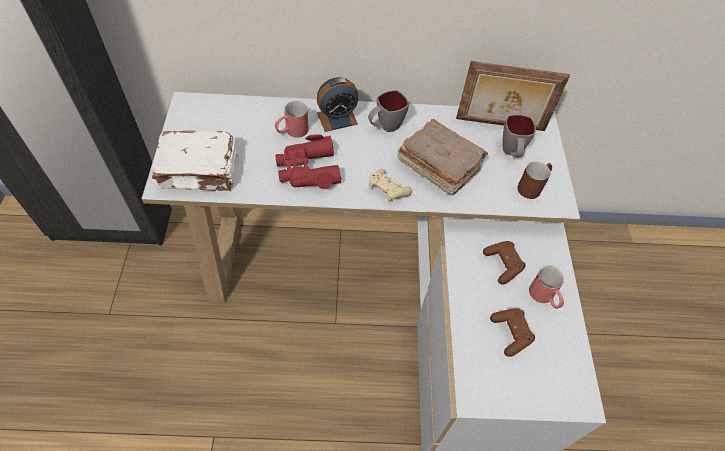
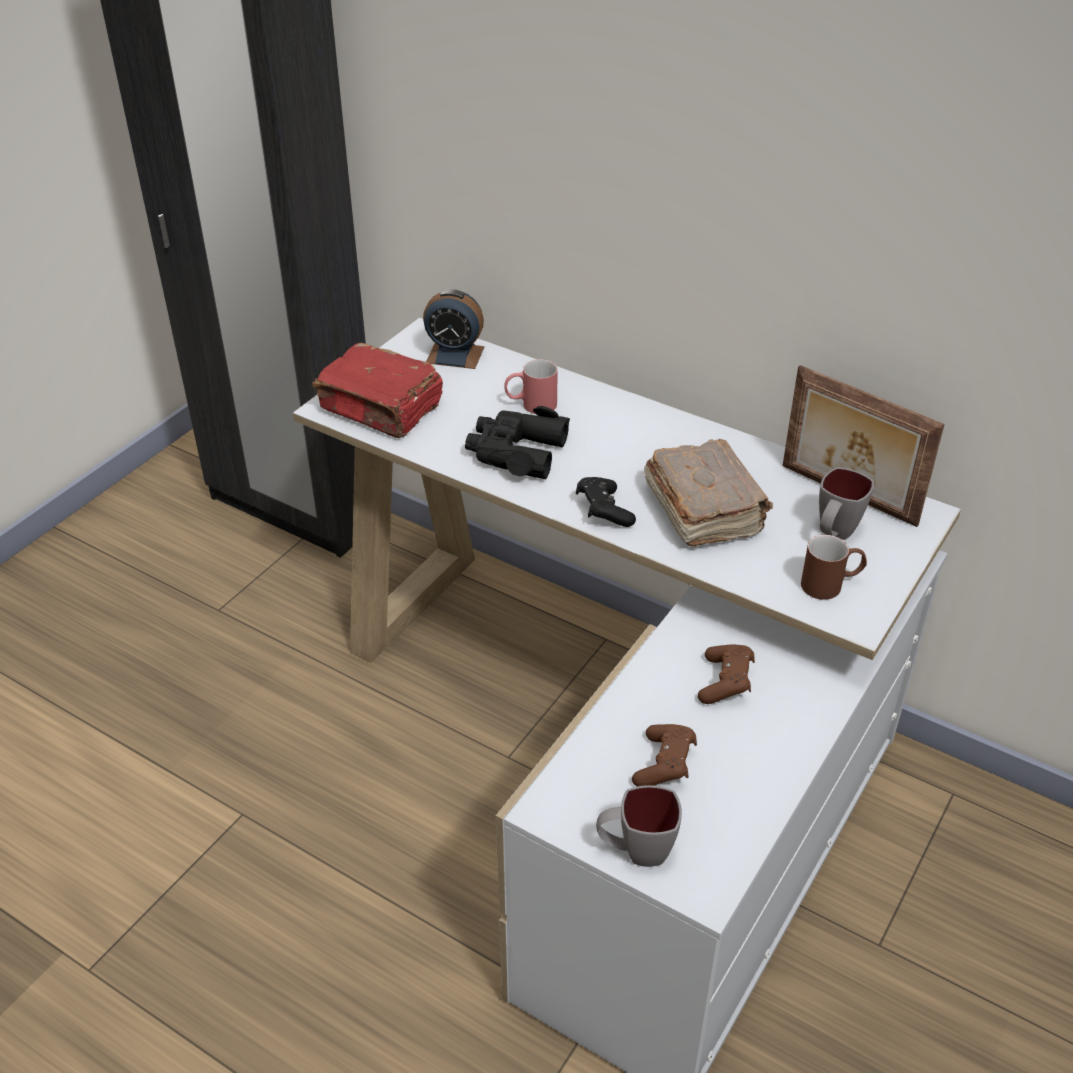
camera: 35 degrees right, 15 degrees down
white book [152,130,238,191] -> red book [312,343,443,438]
red binoculars [275,134,341,189] -> black binoculars [465,406,570,479]
alarm clock [317,77,358,132] -> alarm clock moved to [423,289,484,369]
grey mug [368,90,409,132] -> grey mug moved to [596,785,682,867]
beige game controller [369,169,412,201] -> black game controller [576,477,636,527]
red mug [529,266,564,309] -> none

